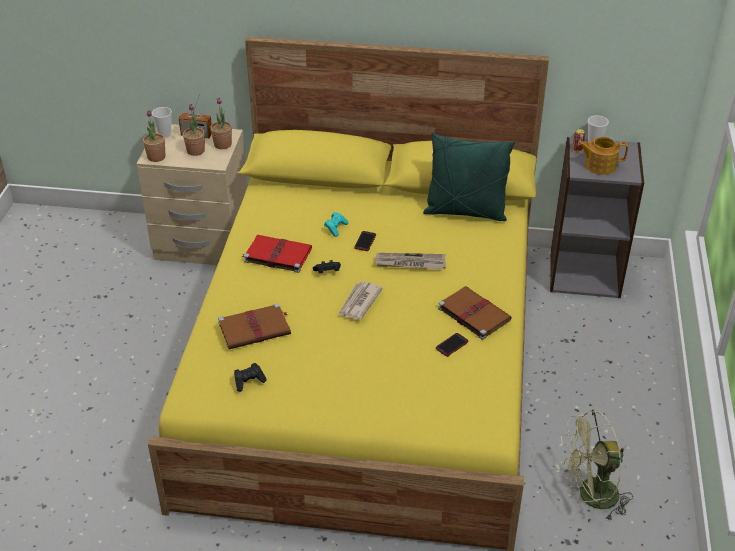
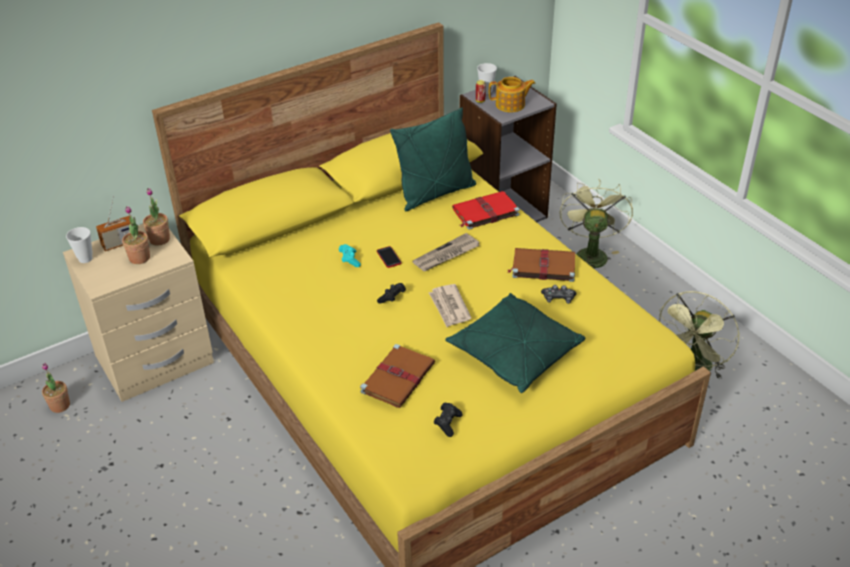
camera: 40 degrees left, 0 degrees up
potted plant [143,110,165,162] -> potted plant moved to [42,363,70,413]
red book [241,235,312,273] -> red book moved to [452,191,520,230]
phone [436,333,468,357] -> game controller [541,285,576,304]
teapot [578,137,628,175] -> teapot turned 150 degrees counterclockwise [489,77,535,112]
none -> green pillow [445,293,585,393]
none -> green fan [560,180,633,268]

